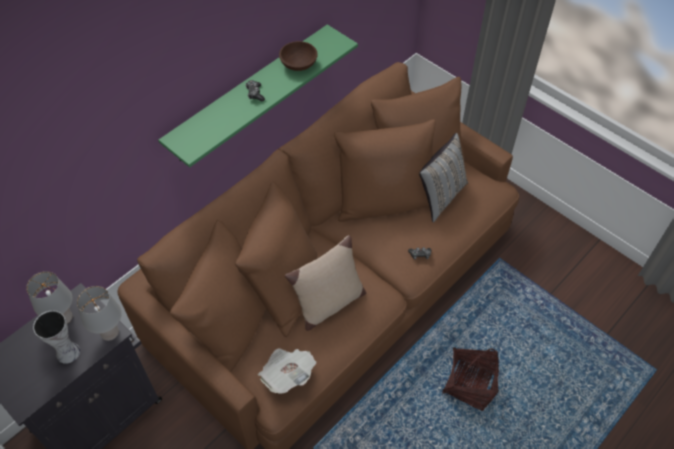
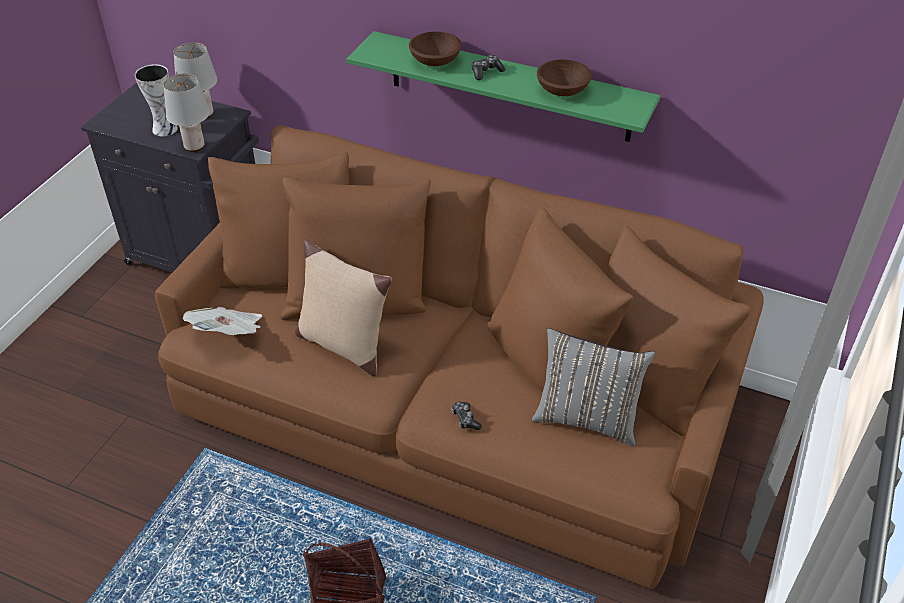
camera: 70 degrees right, 10 degrees down
none -> brown bowl [409,31,461,66]

